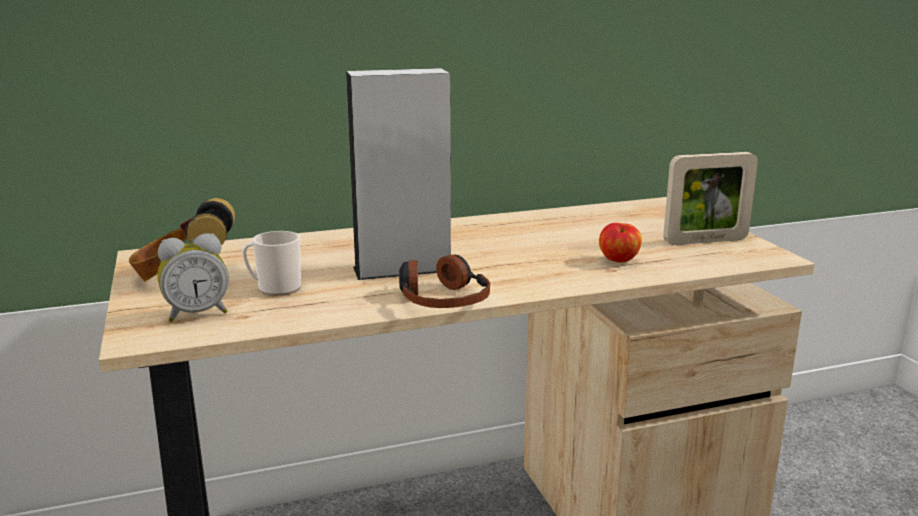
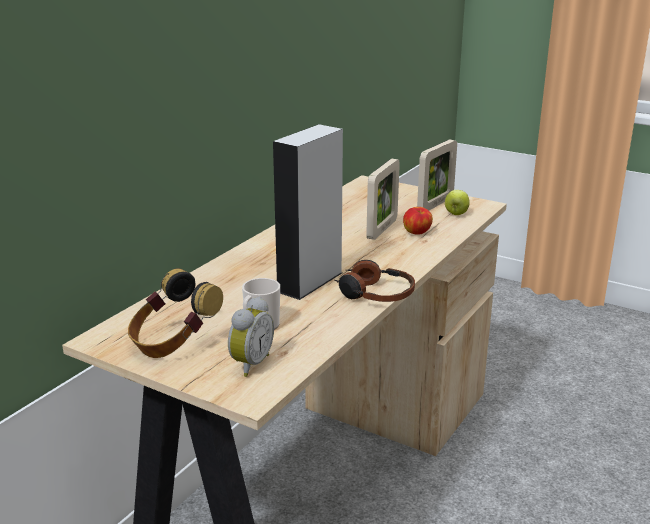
camera: 40 degrees left, 5 degrees up
none -> picture frame [366,159,400,240]
none -> apple [445,190,470,215]

